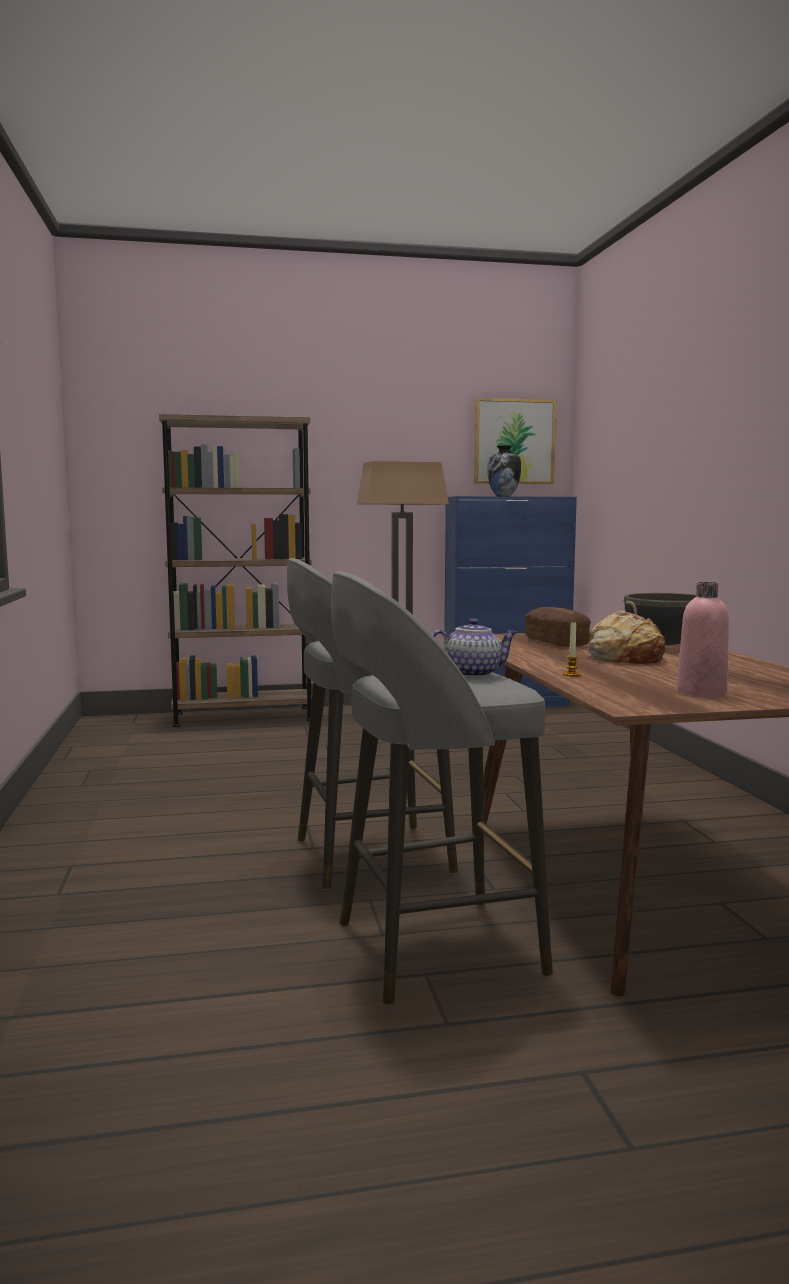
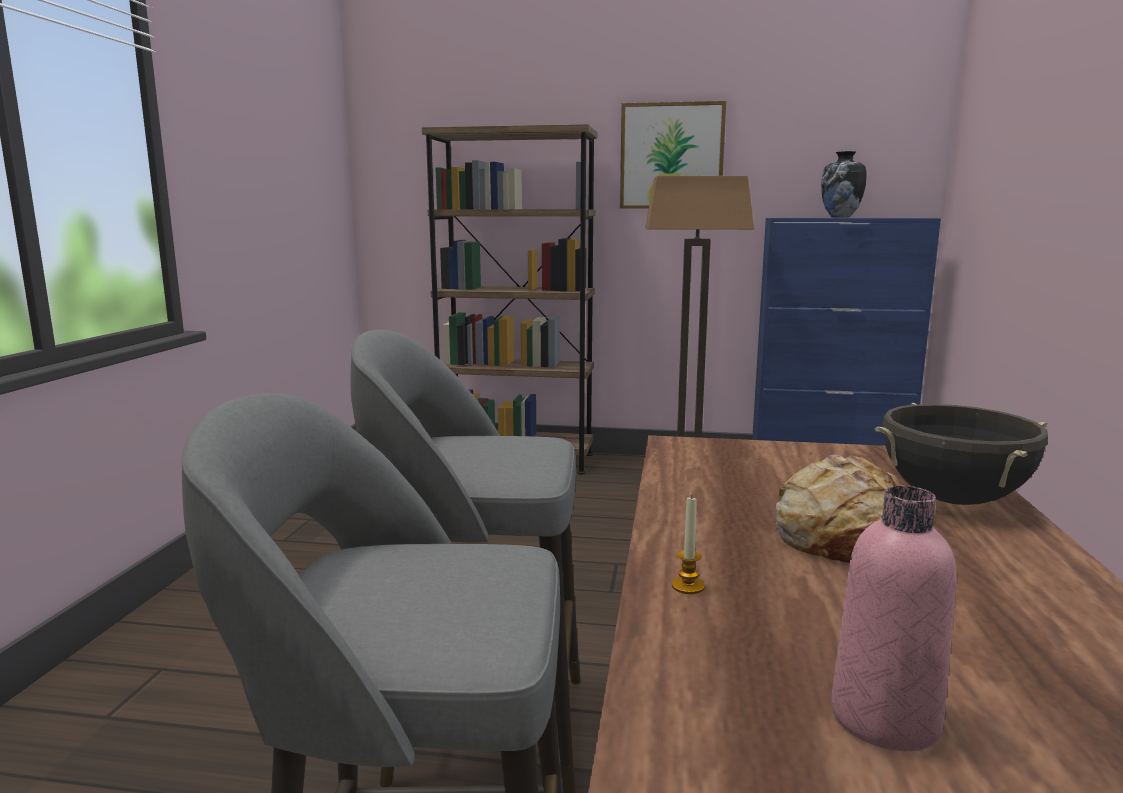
camera: 20 degrees right, 5 degrees up
teapot [432,618,518,678] -> none
picture [474,398,556,484] -> picture moved to [620,101,726,209]
bread [525,607,591,647] -> none

